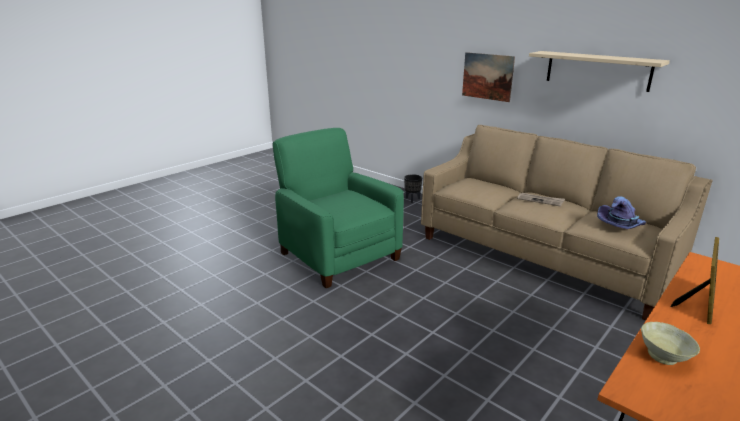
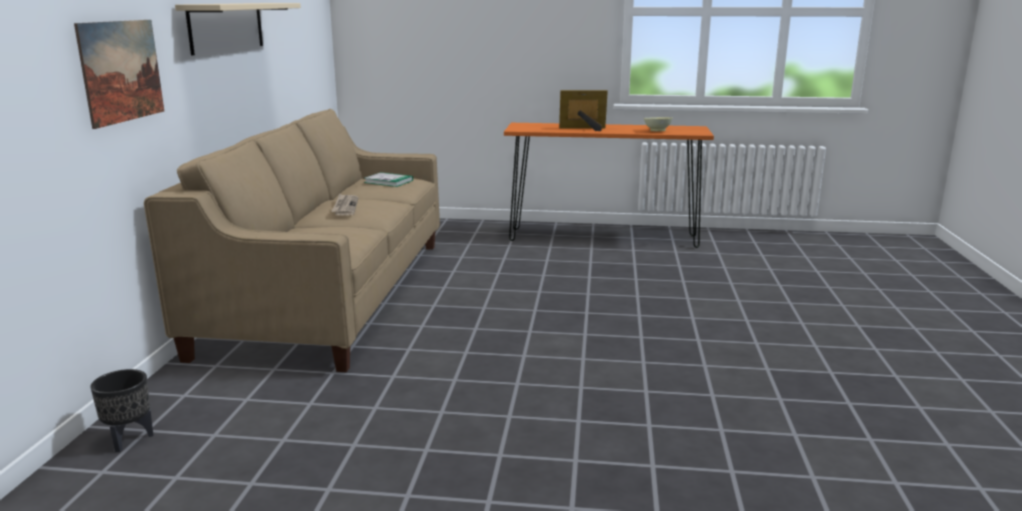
camera: 125 degrees left, 5 degrees down
green armchair [273,128,404,288] -> none
purple hat [597,196,646,229] -> book [364,172,413,187]

